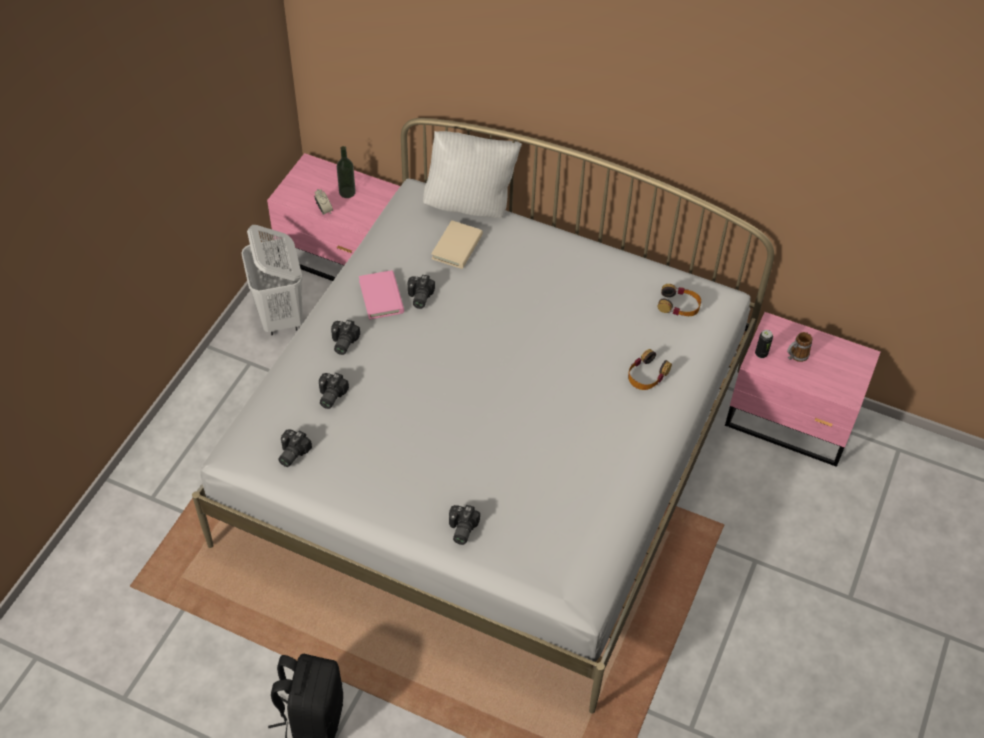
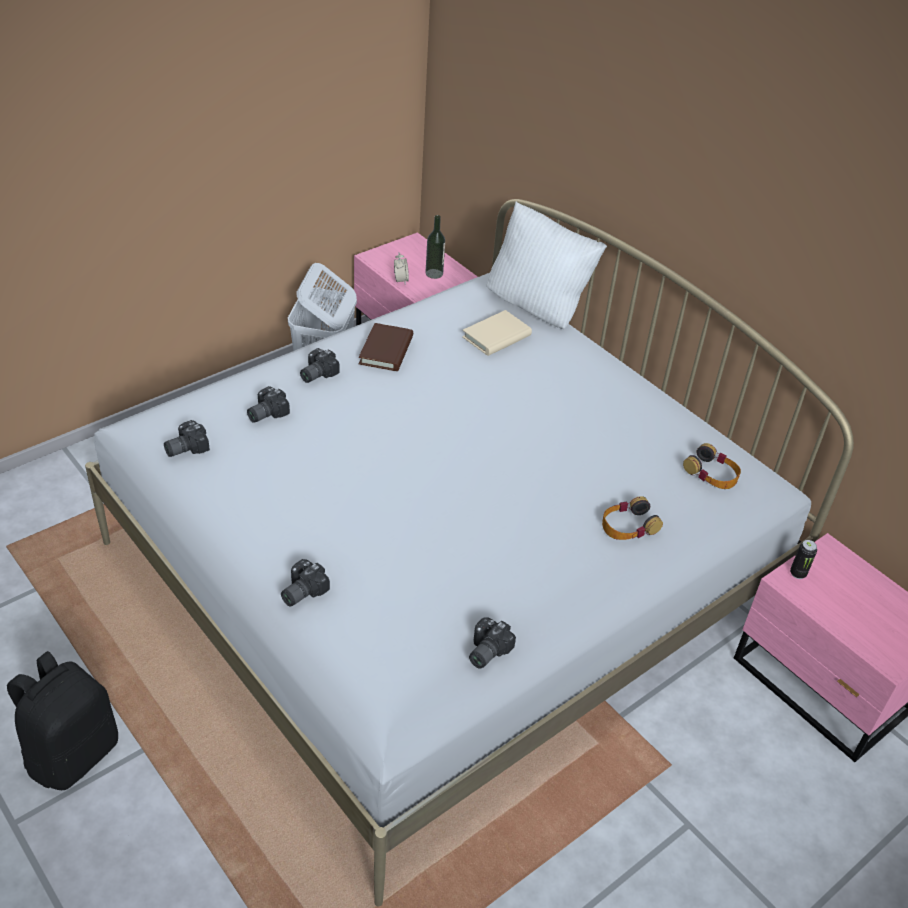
camera: 25 degrees right, 10 degrees down
pink book [359,270,404,320] -> brown book [359,323,413,371]
camera [408,275,435,309] -> camera moved to [469,617,516,669]
mug [787,332,812,362] -> none

